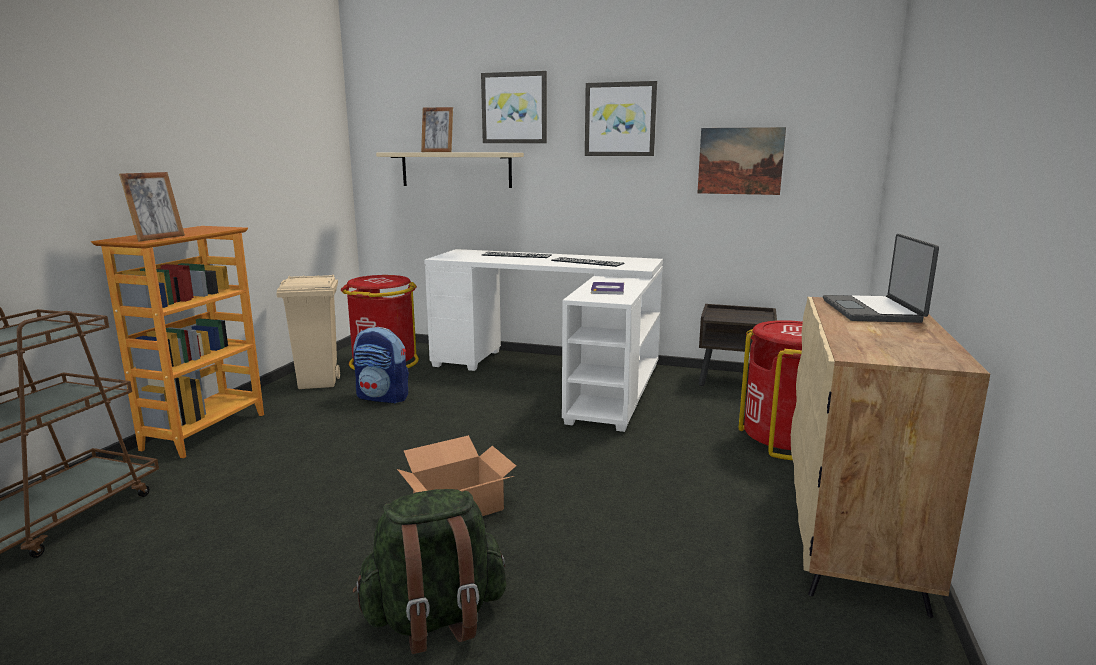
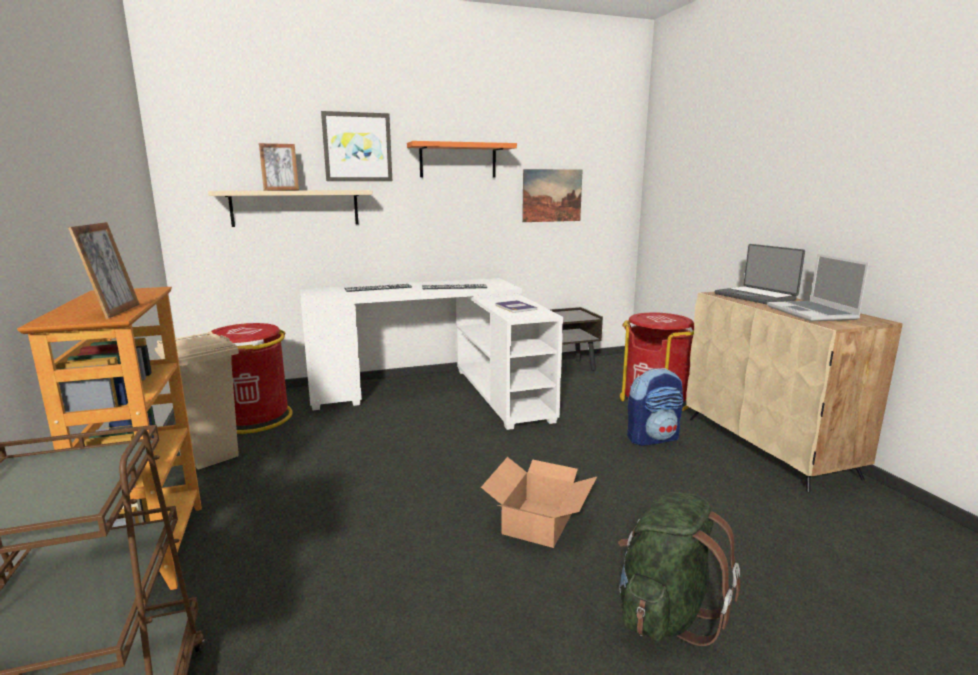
camera: 35 degrees left, 0 degrees up
backpack [353,327,409,403] -> backpack moved to [627,368,683,446]
picture [585,81,657,156] -> orange shelf [407,141,517,178]
none -> laptop [767,254,869,322]

